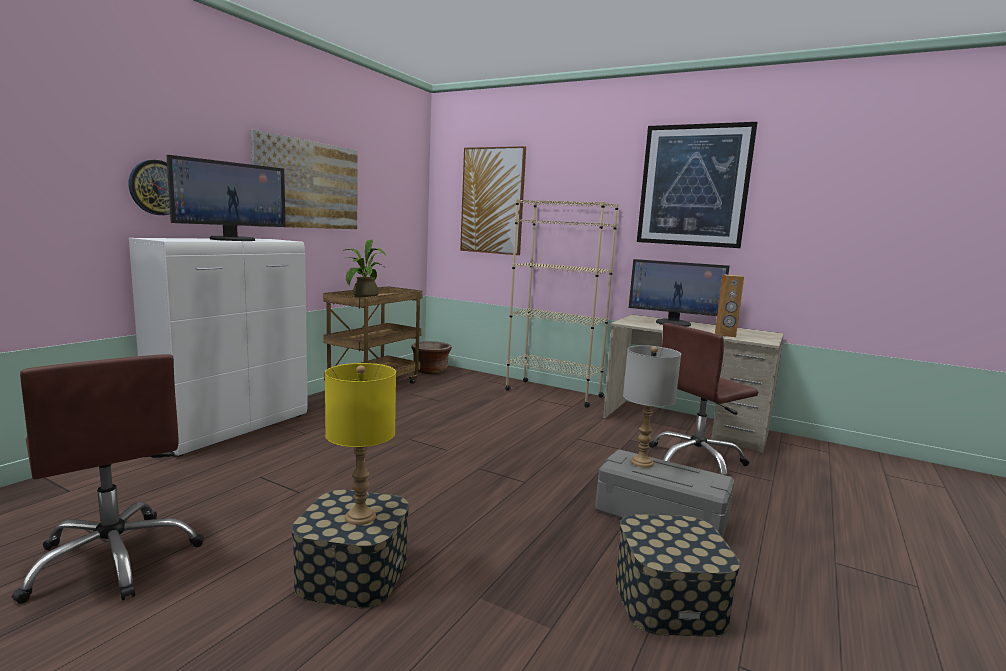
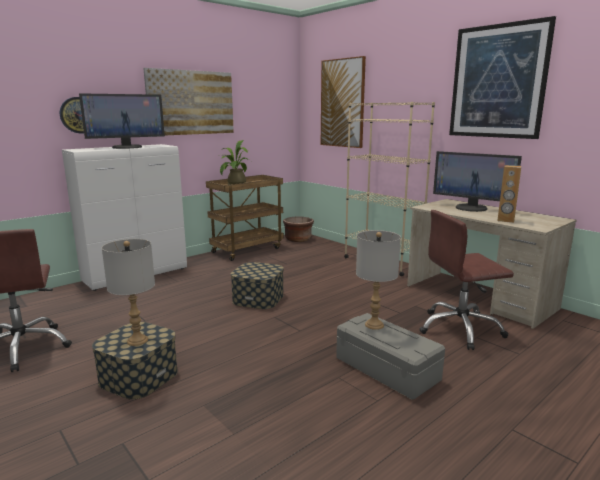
camera: 20 degrees right, 5 degrees up
yellow table lamp [325,363,396,525] -> grey table lamp [102,239,155,346]
storage box [615,514,740,637] -> storage box moved to [231,262,284,309]

